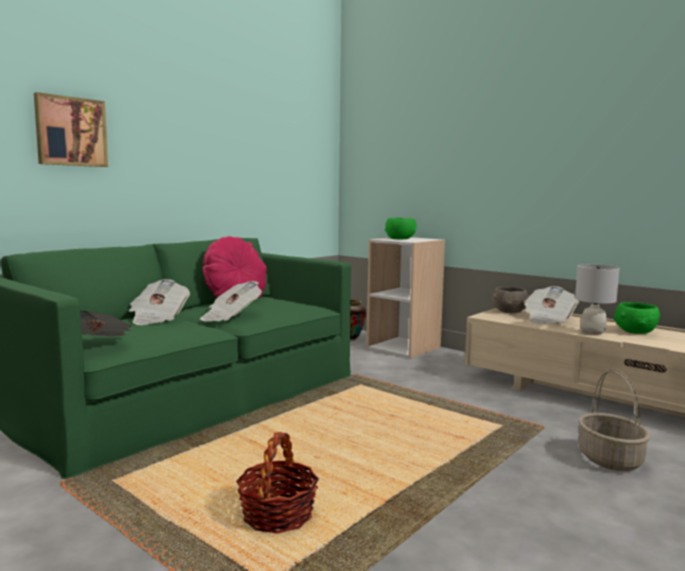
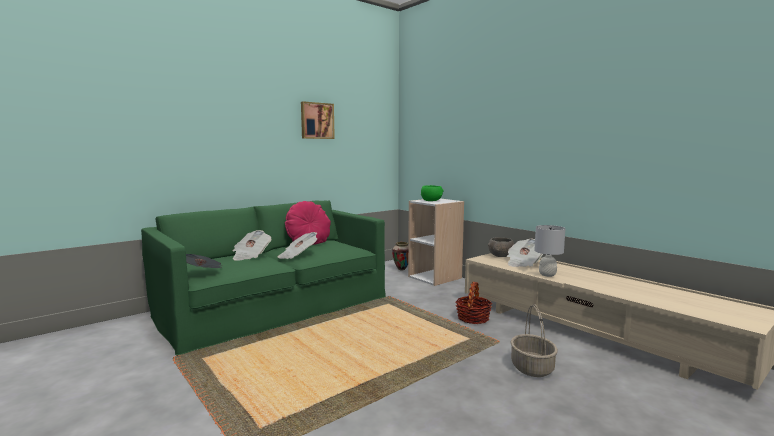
camera: 10 degrees right, 0 degrees up
picture [34,92,108,167] -> picture moved to [301,101,335,139]
basket [236,432,319,534] -> basket moved to [456,282,492,324]
green bowl [614,302,660,334] -> none

